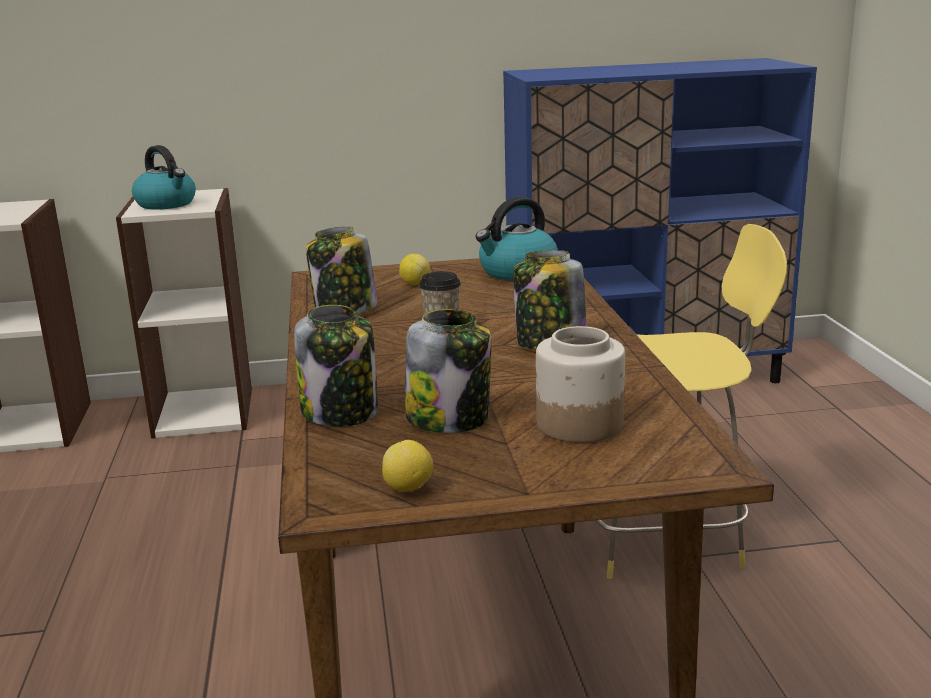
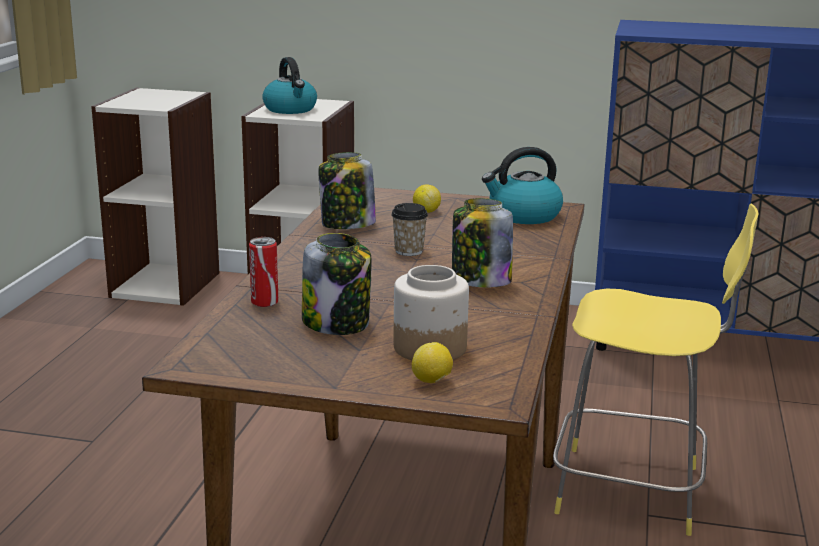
camera: 20 degrees right, 0 degrees up
jar [294,305,378,427] -> can [249,237,278,307]
lemon [382,440,433,492] -> lemon moved to [412,342,453,383]

